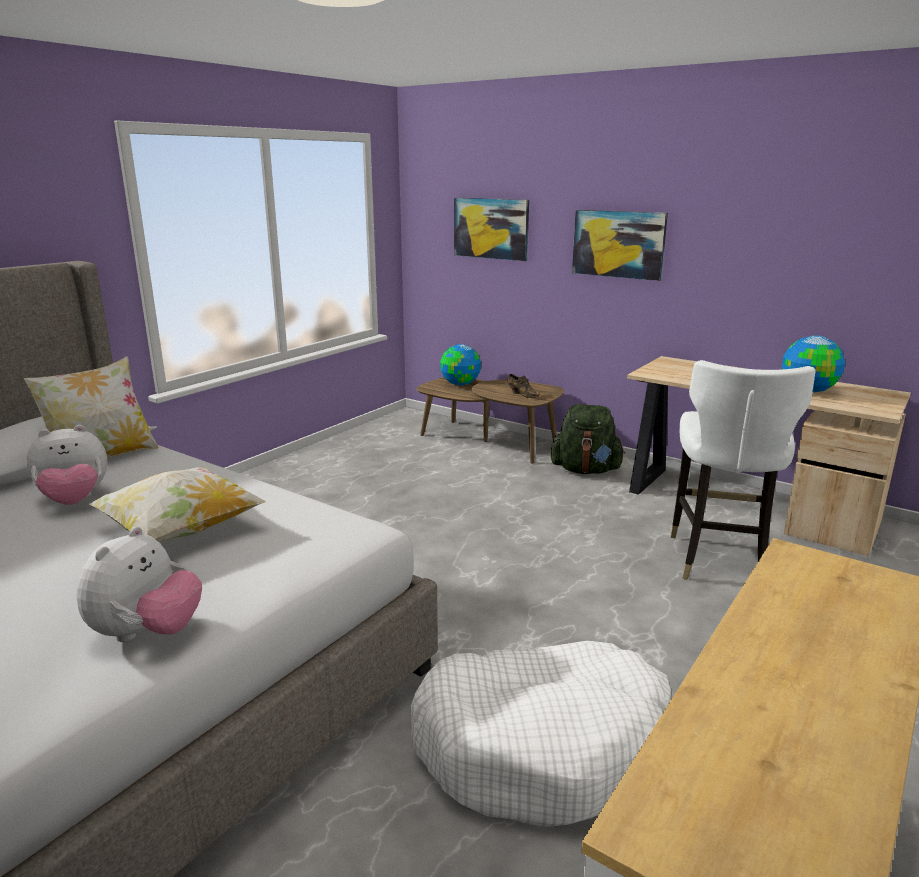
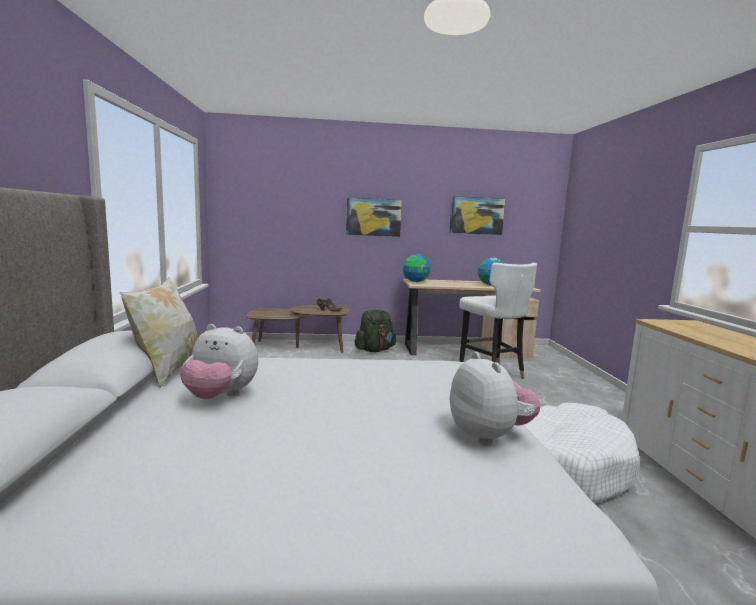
camera: 40 degrees left, 10 degrees down
plush toy [27,425,108,505] -> plush toy turned 75 degrees clockwise [180,324,258,399]
pillow [89,467,266,542] -> none
globe [440,344,481,386] -> globe moved to [403,254,430,282]
picture [454,198,529,261] -> picture moved to [449,196,505,235]

